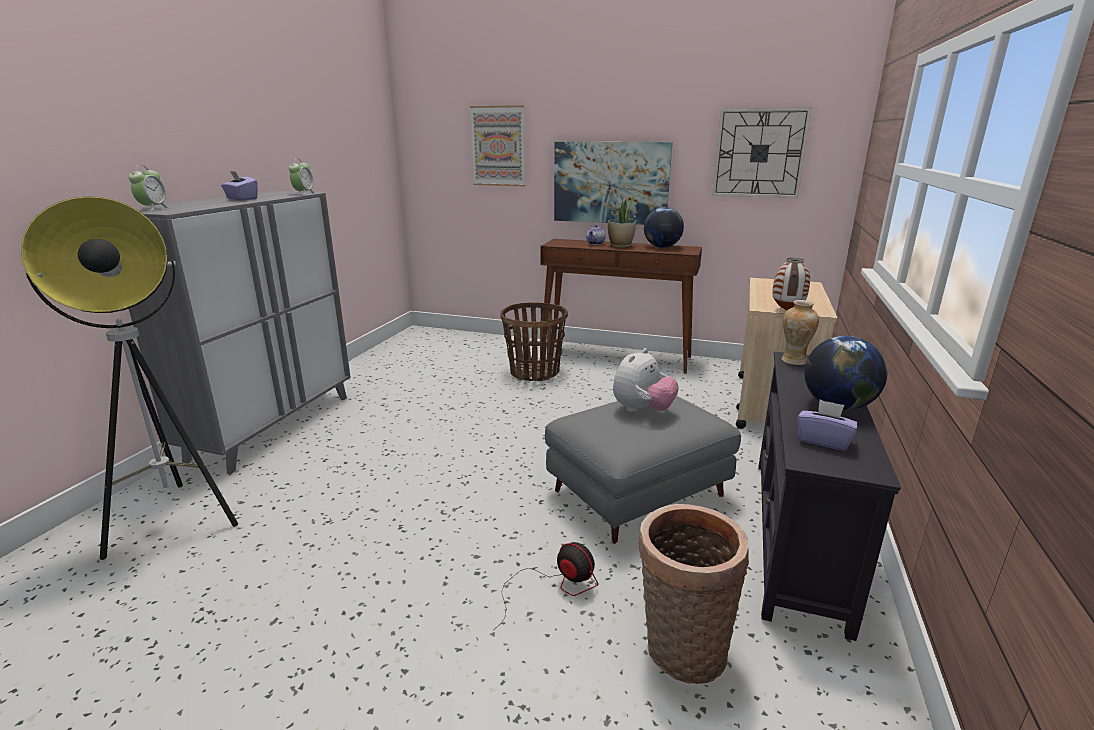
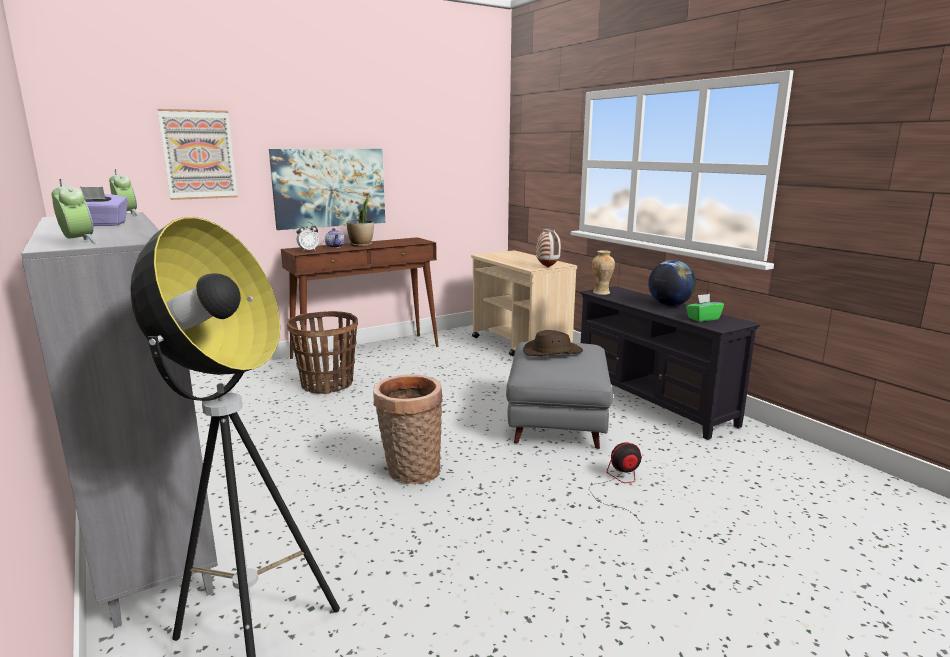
camera: 50 degrees left, 5 degrees down
plush toy [613,348,679,412] -> brown hat [523,330,583,356]
basket [638,504,749,684] -> basket moved to [373,375,443,484]
globe [644,207,684,248] -> none
wall clock [712,107,812,198] -> none
purple tissue box [797,400,857,451] -> green tissue box [686,294,724,322]
none -> alarm clock [296,222,319,252]

